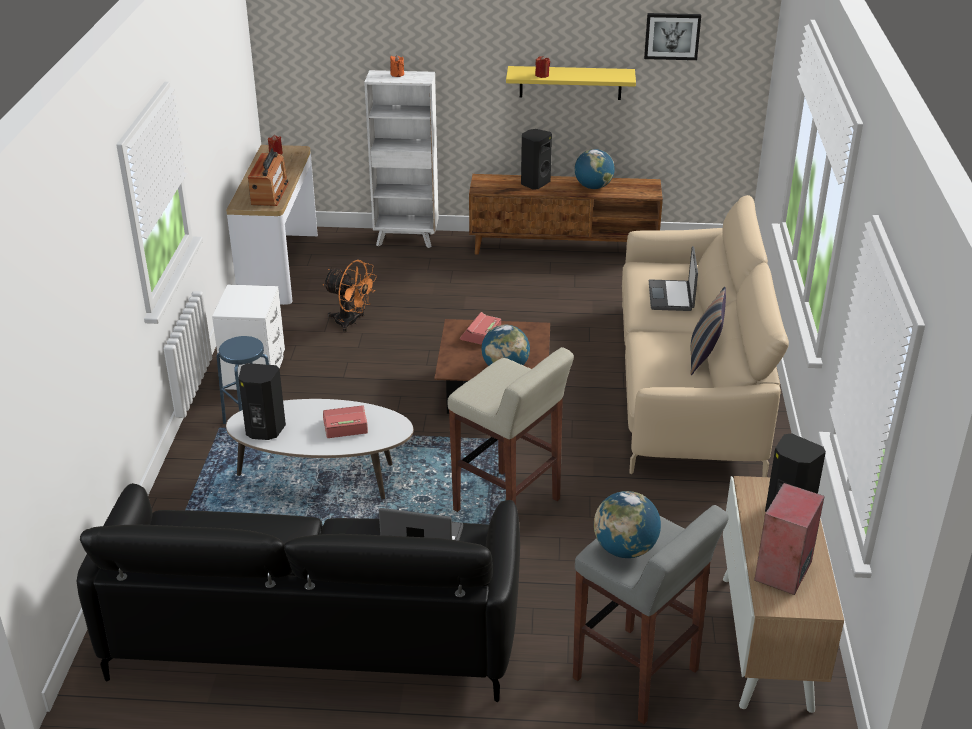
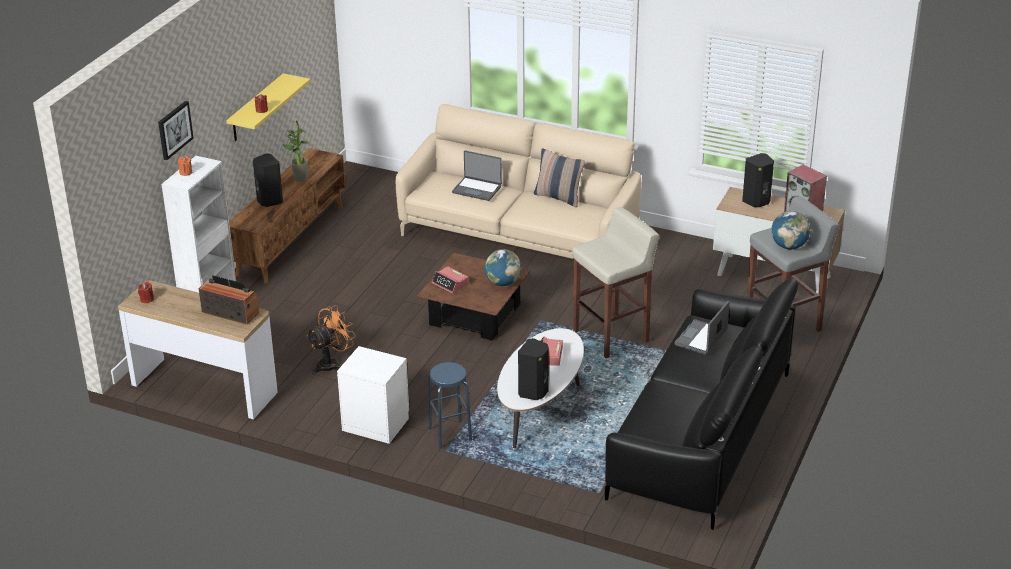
camera: 70 degrees left, 0 degrees up
globe [575,149,615,189] -> potted plant [282,120,309,182]
picture [644,13,701,60] -> picture moved to [158,101,194,160]

